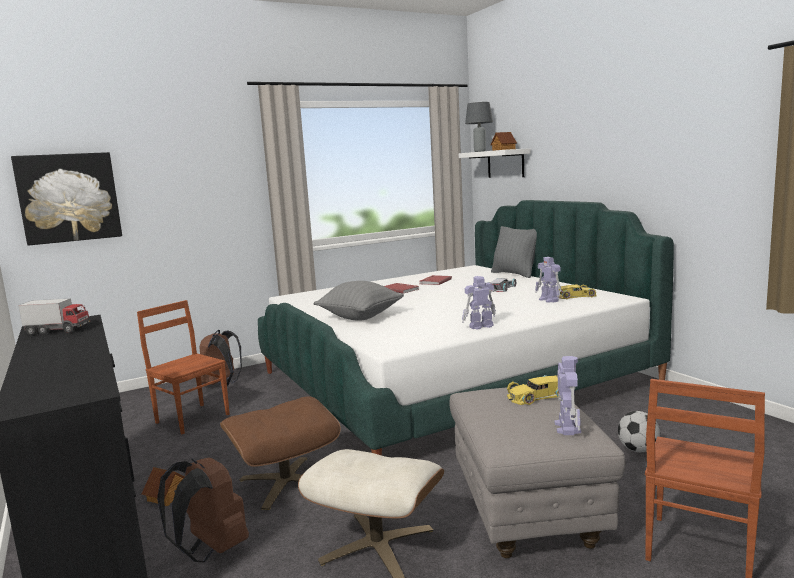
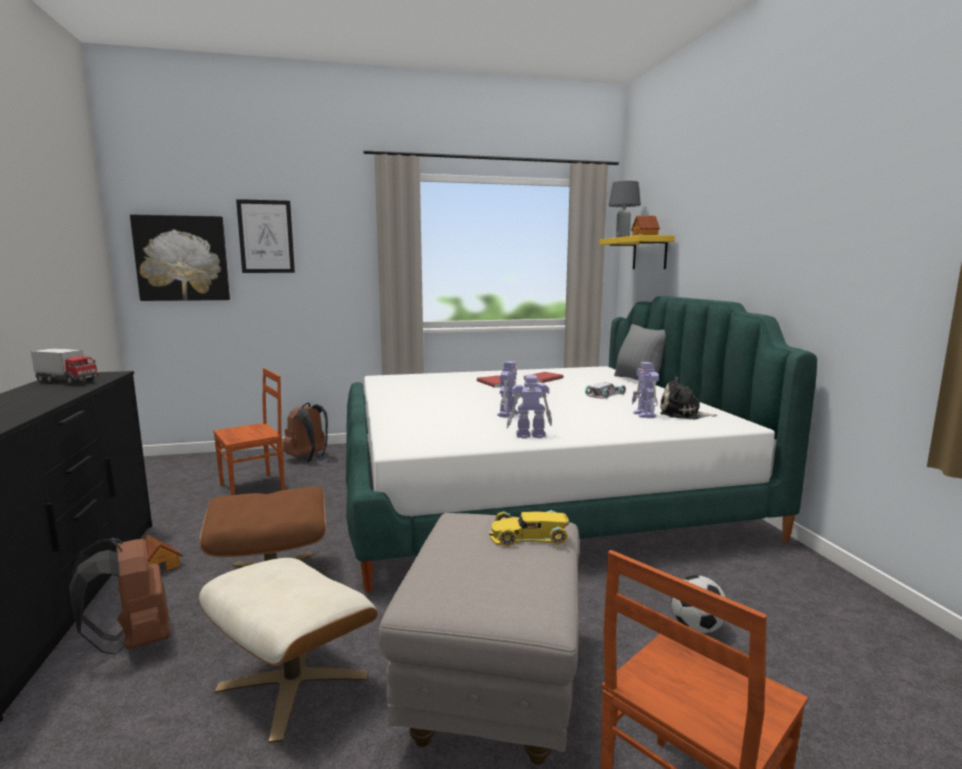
camera: 15 degrees right, 0 degrees up
brown chair [137,300,230,434] -> brown chair turned 90 degrees clockwise [213,368,285,495]
grey pillow [314,281,404,321] -> none
white shelf [459,148,531,178] -> yellow shelf [599,235,675,269]
toy robot [555,356,581,435] -> toy robot moved to [497,361,519,418]
yellow toy car [557,284,597,299] -> plush toy [660,376,717,420]
none -> picture [236,199,295,273]

